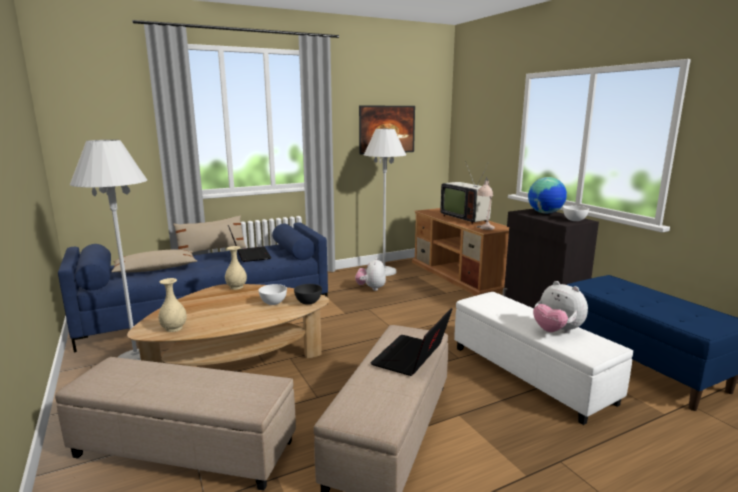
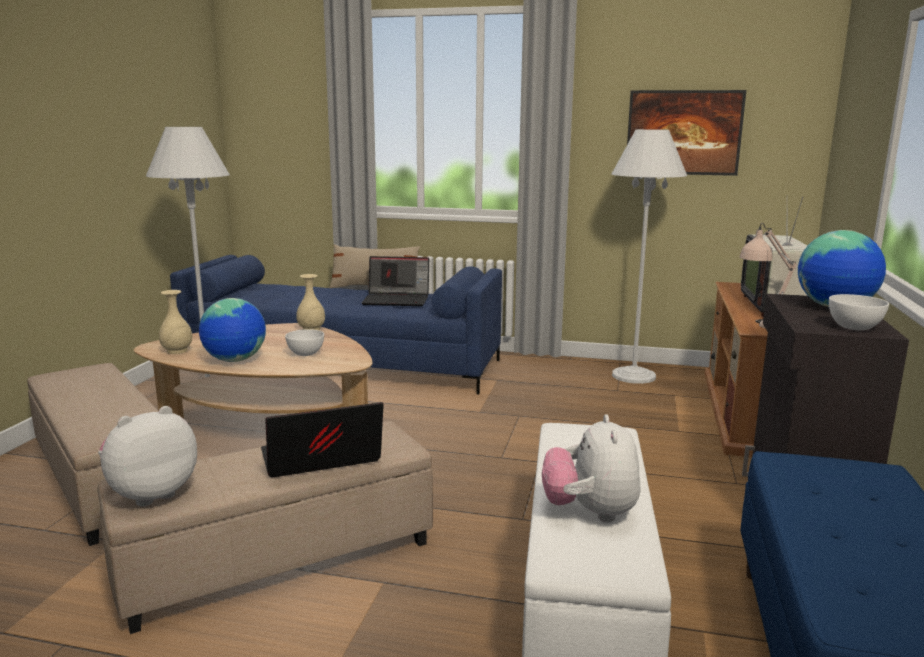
camera: 40 degrees right, 0 degrees up
beige pillow [111,250,197,272] -> none
laptop [228,225,271,262] -> laptop turned 75 degrees clockwise [361,256,429,306]
grey bowl [294,284,322,305] -> none
plush toy [355,258,386,291] -> plush toy moved to [98,406,197,506]
none -> globe [199,298,266,362]

